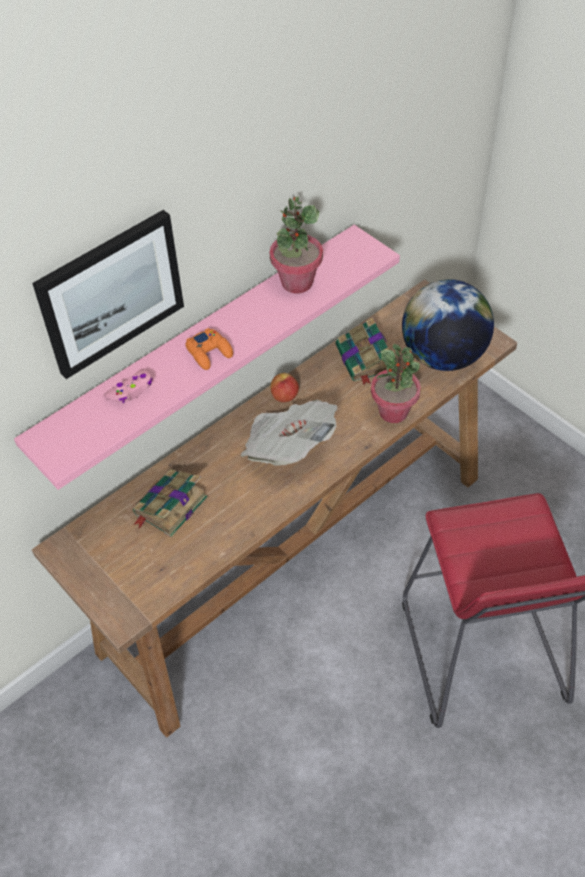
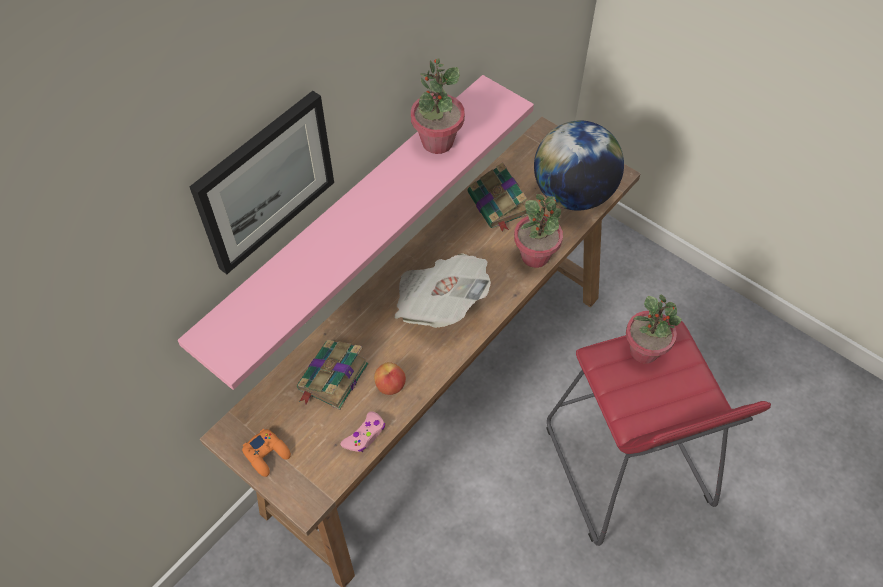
camera: 10 degrees left, 5 degrees up
pink game controller [103,370,153,403] -> pink game controller moved to [340,411,385,452]
orange game controller [186,328,233,370] -> orange game controller moved to [242,429,291,477]
apple [270,373,299,402] -> apple moved to [374,362,406,395]
none -> potted plant [626,294,682,363]

